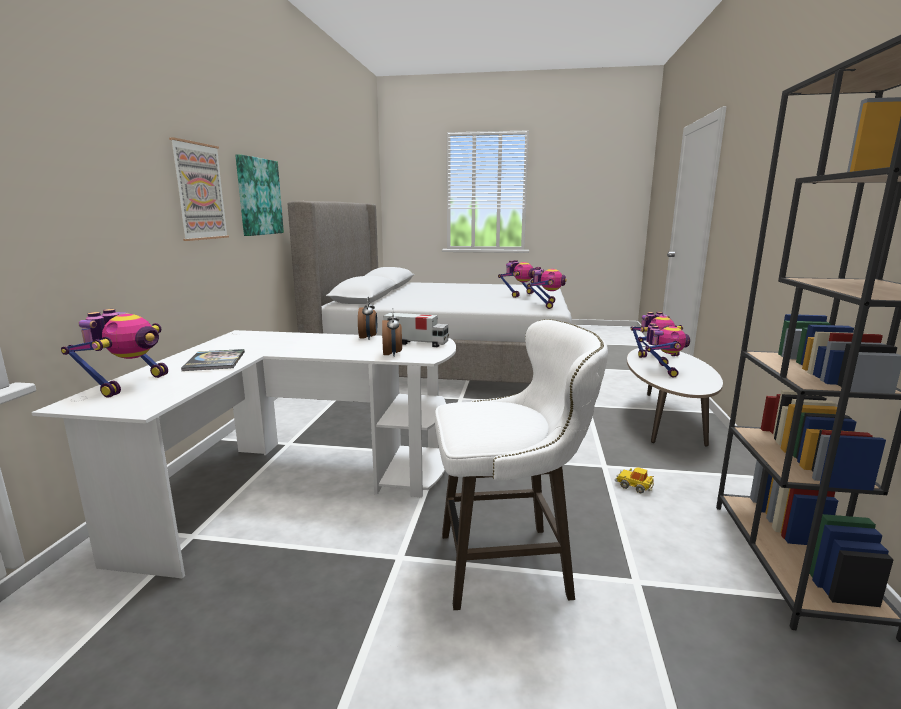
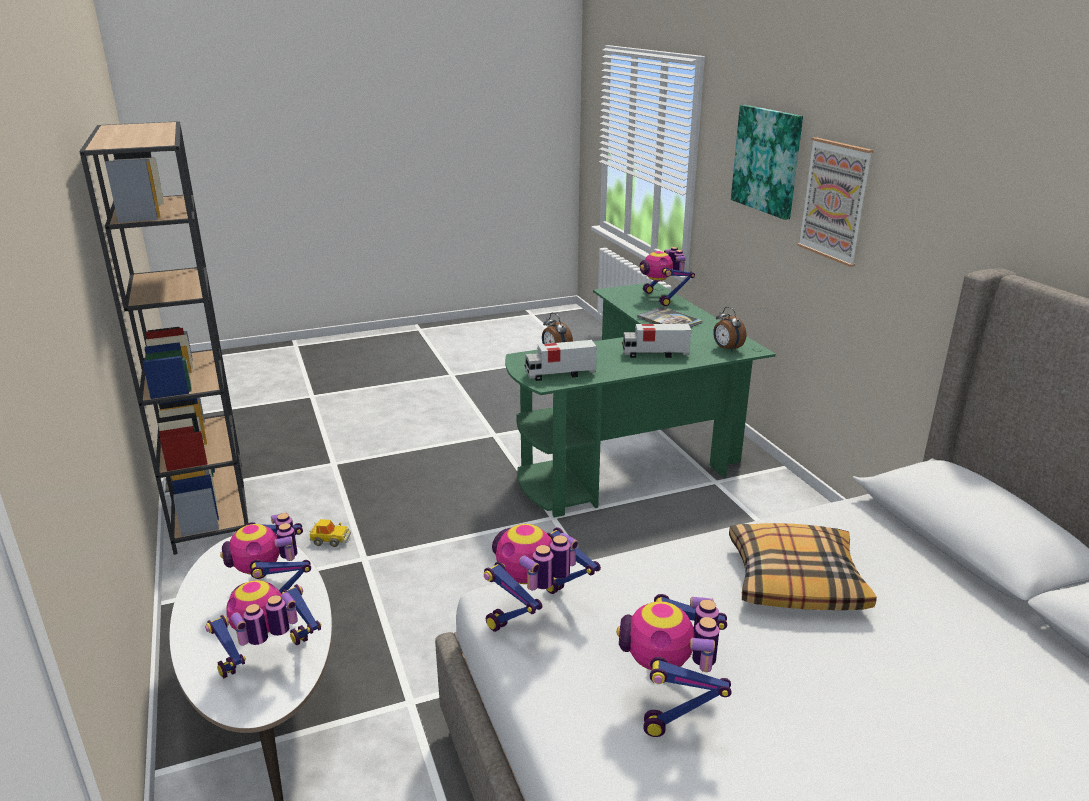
camera: 150 degrees right, 10 degrees up
white desk [31,330,456,579] -> green desk [505,282,776,518]
picture [235,154,284,236] -> picture moved to [731,105,803,220]
alarm clock [358,297,377,340] -> alarm clock moved to [713,307,746,352]
white stool [435,319,608,610] -> none
toy robot [527,267,567,309] -> toy robot turned 60 degrees clockwise [484,524,601,632]
none -> toy truck [622,324,692,358]
none -> pillow [729,523,877,610]

